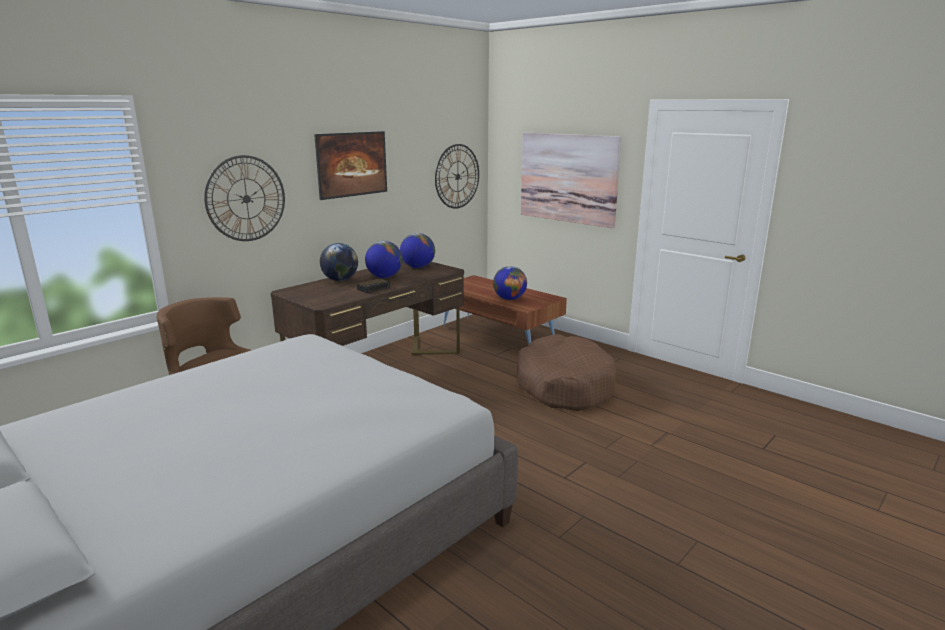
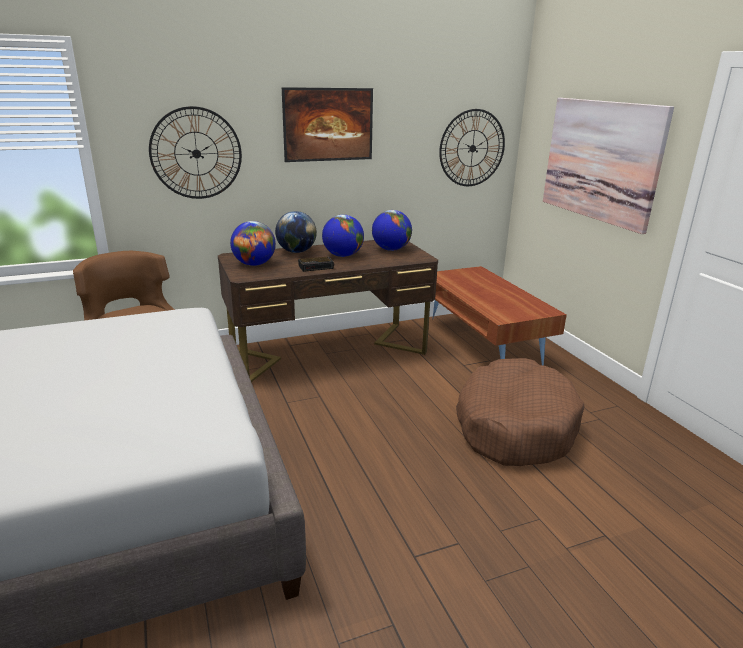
camera: 25 degrees right, 5 degrees up
globe [493,266,527,300] -> globe moved to [230,221,276,266]

